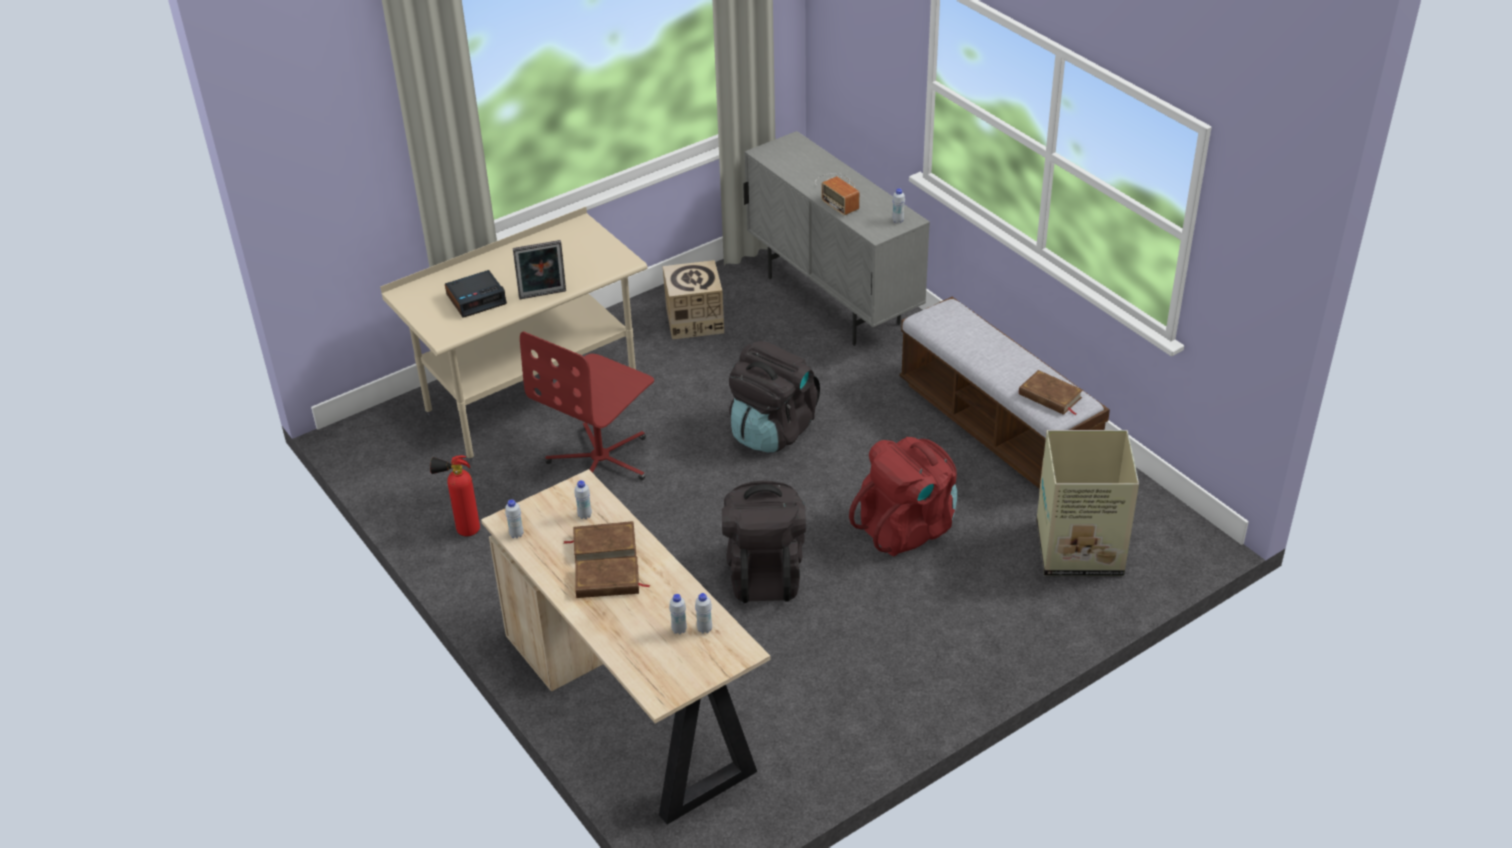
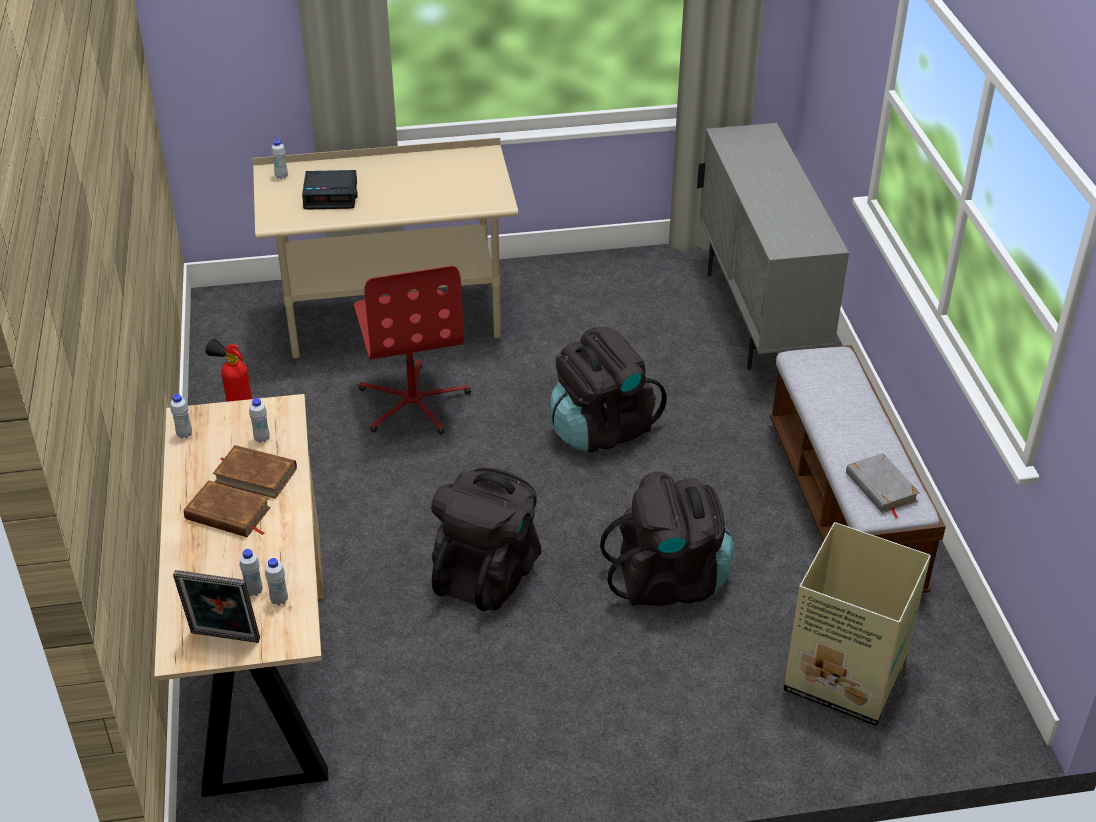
camera: 25 degrees right, 0 degrees up
picture frame [513,240,566,299] -> picture frame moved to [173,570,260,643]
red office chair [520,331,654,480] -> red office chair turned 75 degrees counterclockwise [354,266,471,435]
cardboard box [663,260,724,340] -> none
radio [815,173,860,215] -> none
red backpack [849,437,957,556] -> black backpack [600,472,735,606]
white bottle [892,189,905,223] -> white bottle moved to [271,139,288,179]
brown book [1019,370,1083,415] -> grey book [846,453,920,518]

